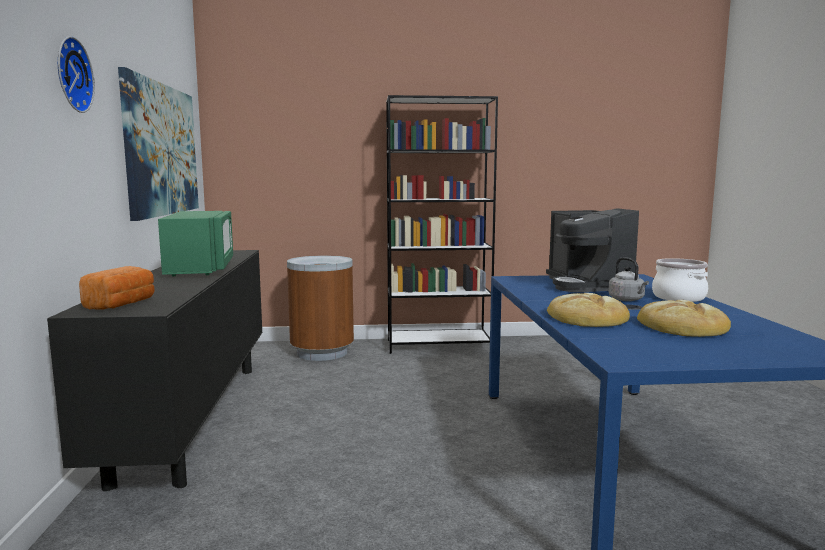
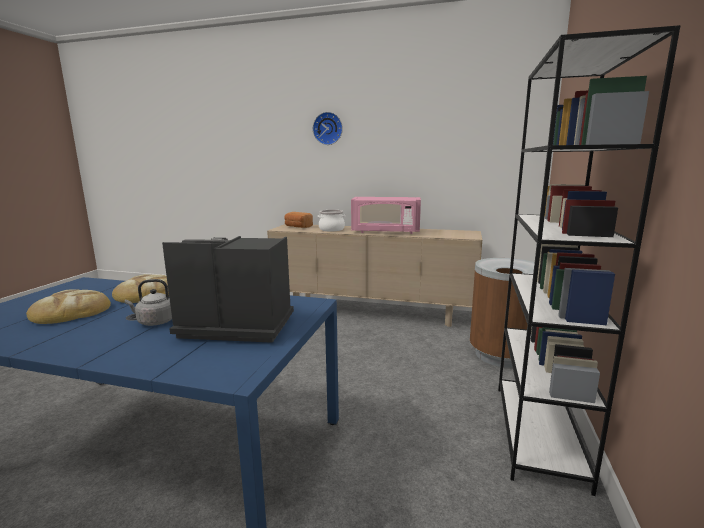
camera: 110 degrees right, 5 degrees up
black cabinet [47,250,262,491] -> beige cabinet [267,224,482,327]
picture [118,67,199,221] -> none
green microwave [158,211,233,276] -> pink microwave [351,197,421,234]
cooking pot [652,258,708,302] -> cooking pot moved to [318,210,345,231]

